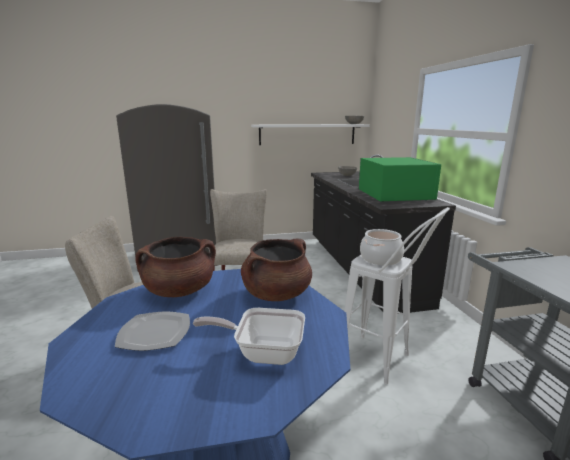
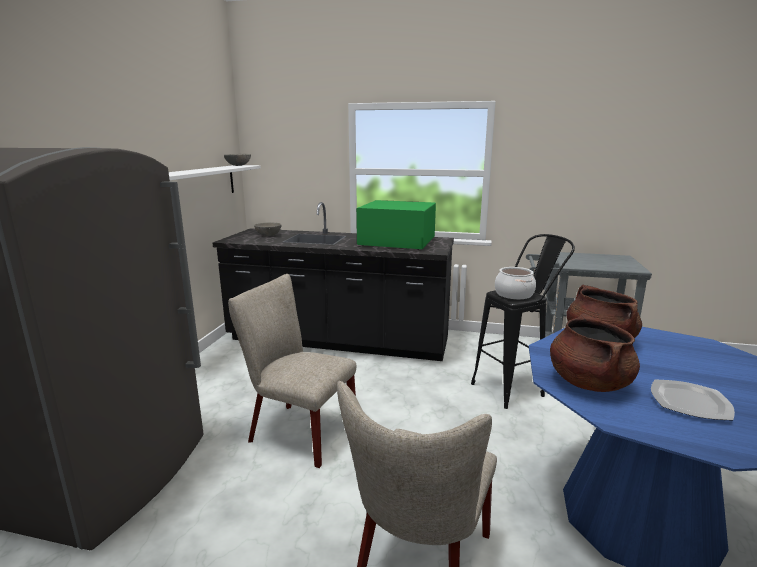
camera: 65 degrees left, 0 degrees up
frying pan [193,308,305,365] -> none
white stool [345,207,450,385] -> black stool [471,234,575,409]

